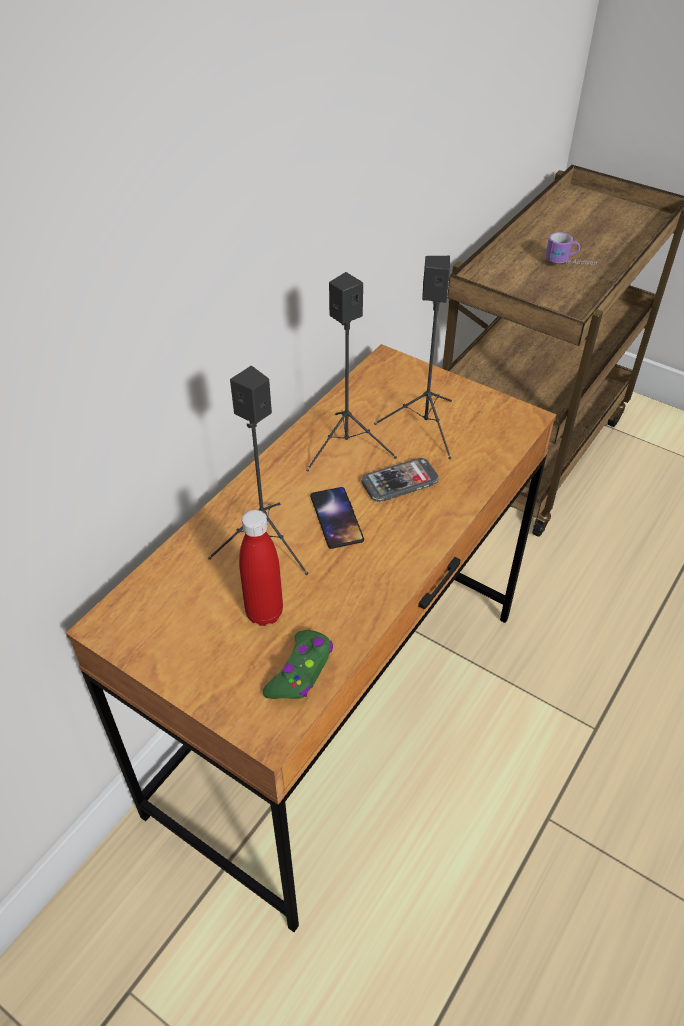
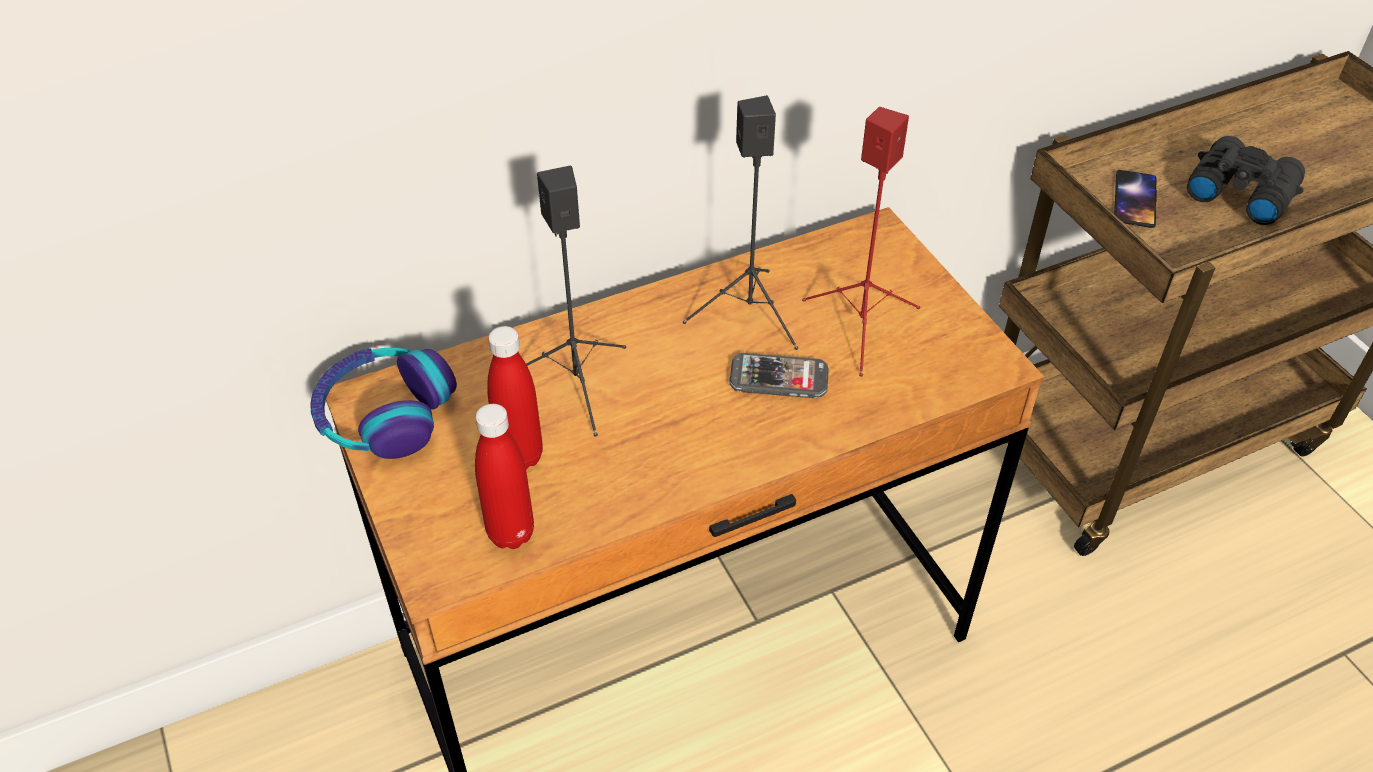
camera: 30 degrees right, 0 degrees up
green game controller [262,630,333,699] -> red bottle [475,404,534,549]
phone [310,487,364,549] -> phone moved to [1114,170,1157,228]
black speaker [374,256,452,459] -> red speaker [802,107,920,377]
mug [546,232,597,265] -> black binoculars [1187,136,1305,225]
none -> headphones [310,348,457,459]

